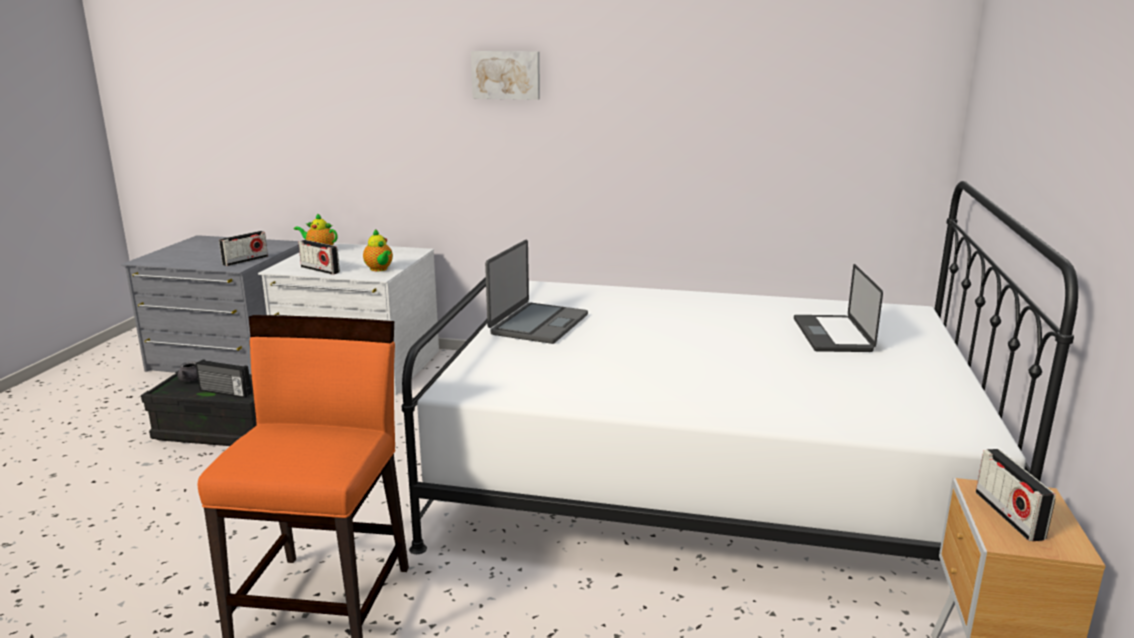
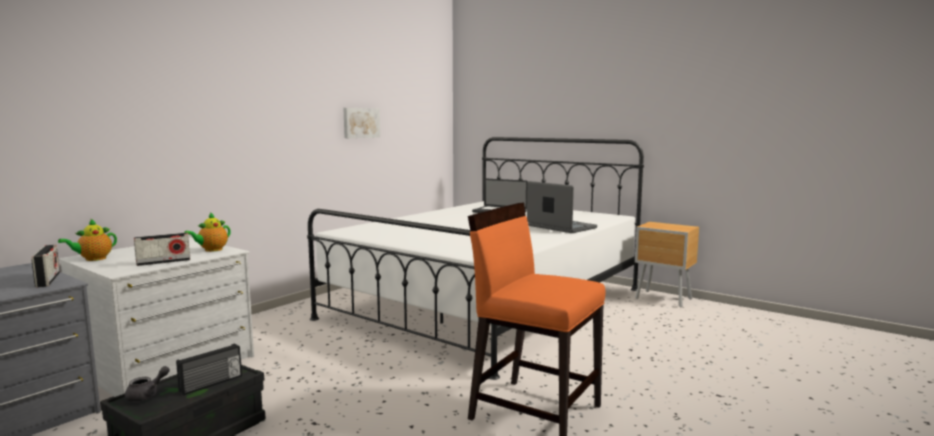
camera: 65 degrees left, 10 degrees down
teapot [363,229,393,271] -> teapot turned 135 degrees clockwise [184,212,231,252]
picture [471,51,540,100] -> picture moved to [343,108,380,138]
laptop [485,240,588,344] -> laptop moved to [527,181,597,233]
radio [976,449,1056,541] -> none

